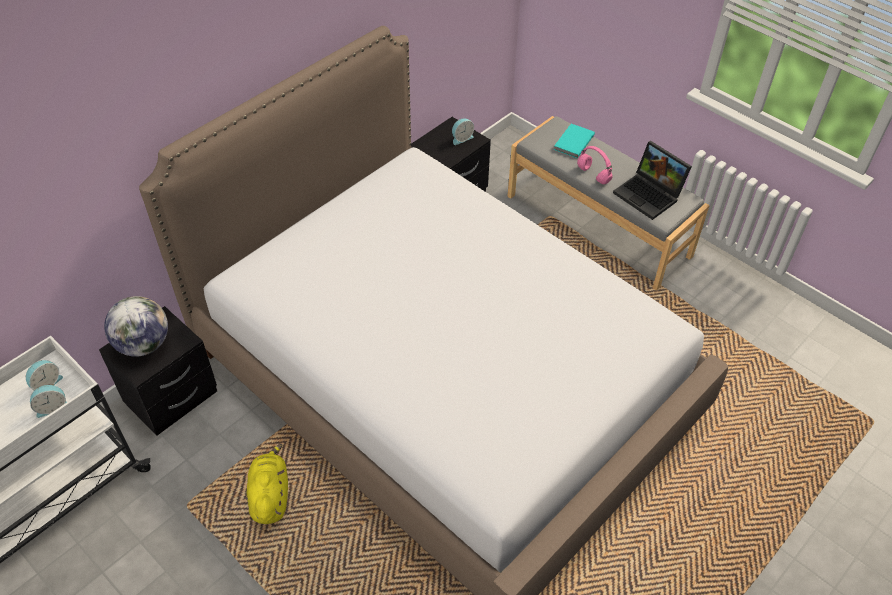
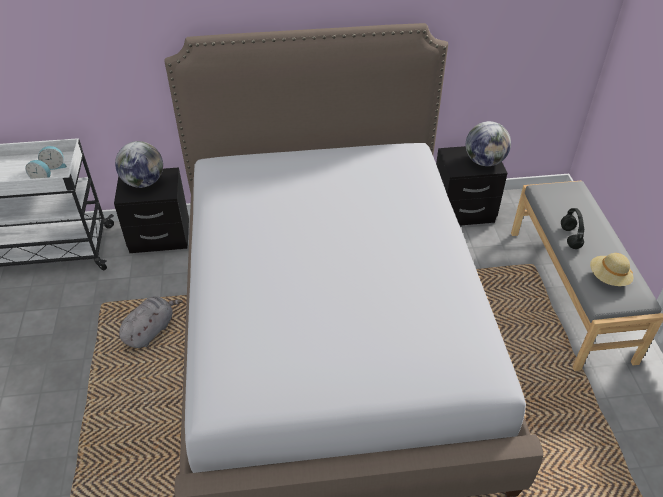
camera: 40 degrees right, 5 degrees down
yellow plush toy [247,444,288,524] -> grey plush toy [119,296,182,348]
alarm clock [452,118,474,145] -> globe [466,121,511,166]
turquoise book [554,124,595,158] -> none
pink headphones [577,146,612,184] -> black headphones [561,208,584,249]
laptop [613,141,692,220] -> beige hat [590,253,633,286]

